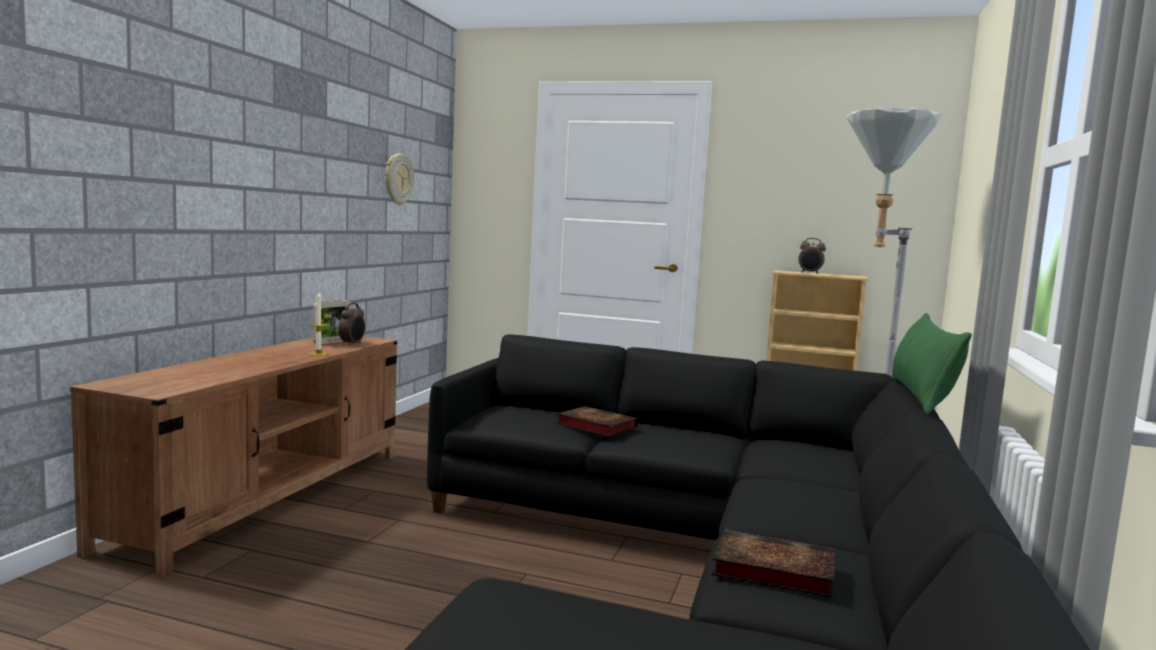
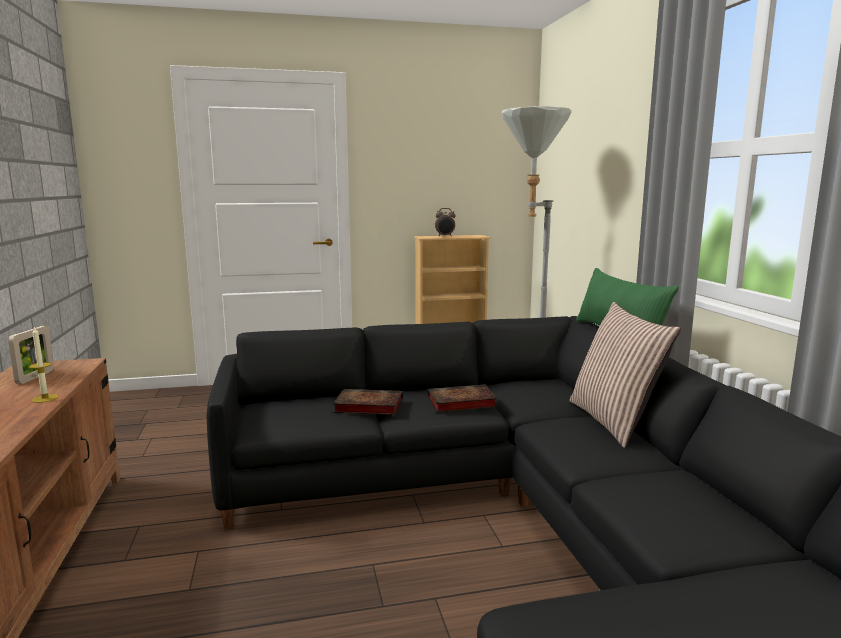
camera: 30 degrees left, 5 degrees up
alarm clock [339,303,365,346] -> none
wall clock [385,154,414,205] -> none
book [711,530,835,598] -> book moved to [428,384,498,413]
none -> pillow [569,302,681,448]

